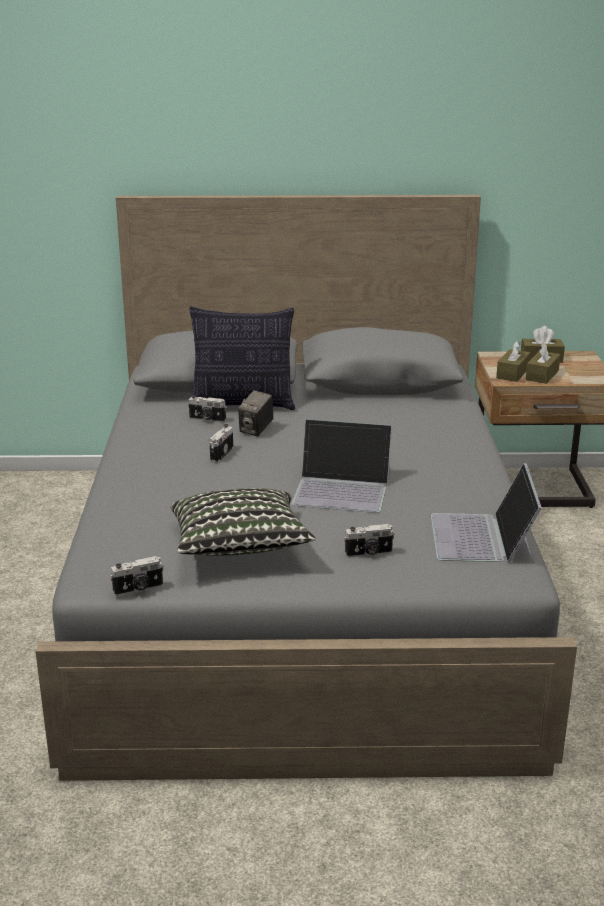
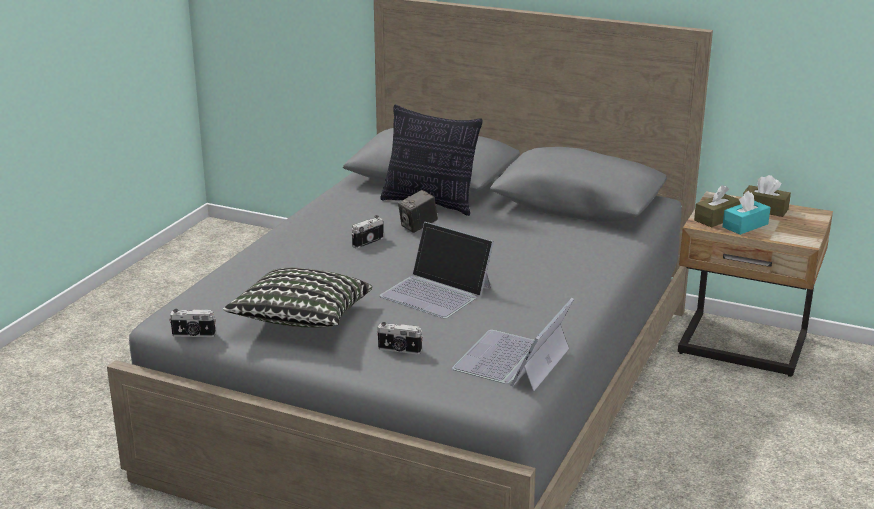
camera: 25 degrees right, 0 degrees up
camera [188,395,227,423] -> none
brown tissue box [526,342,560,384] -> turquoise tissue box [722,191,771,235]

